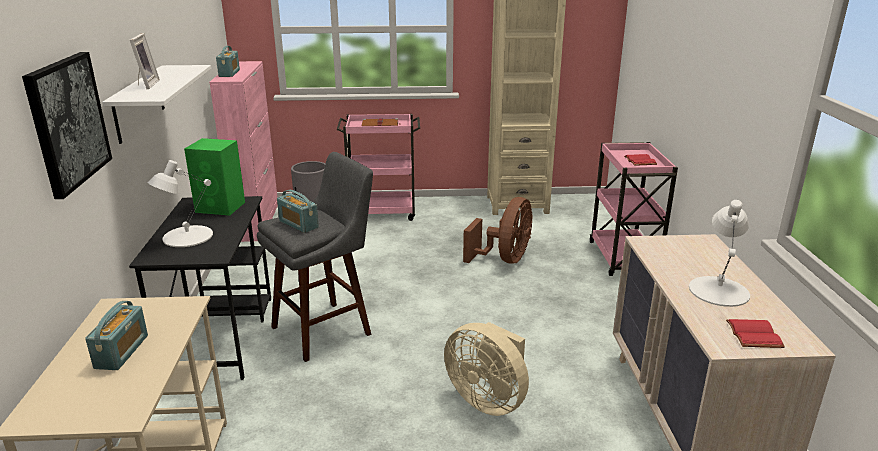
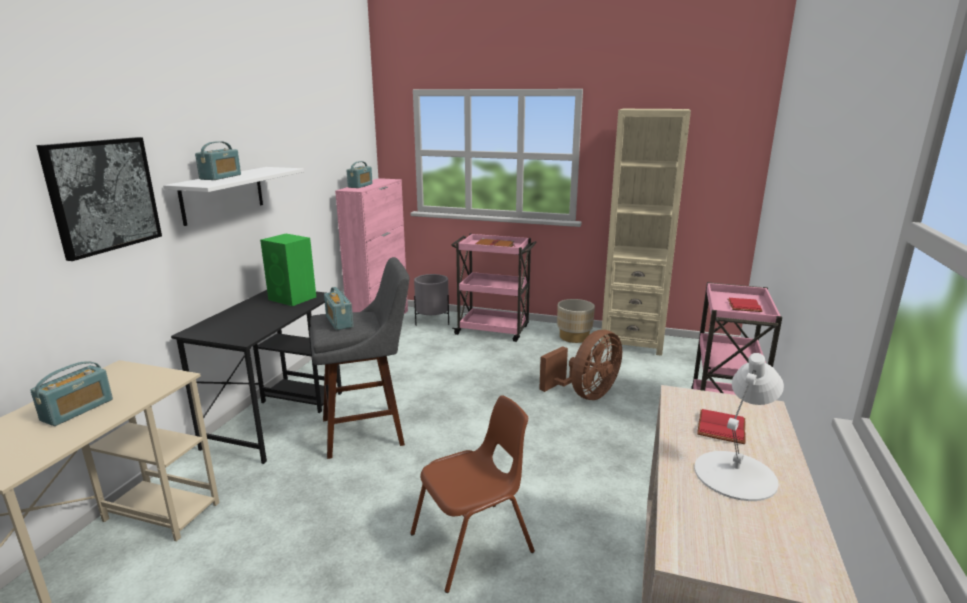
camera: 20 degrees right, 5 degrees down
picture frame [130,33,160,89] -> radio [195,141,241,180]
white table lamp [148,160,213,247] -> none
beige fan [444,322,529,416] -> brown chair [410,395,535,593]
red book [726,319,785,348] -> red book moved to [697,409,746,444]
none -> beige planter [557,299,595,343]

